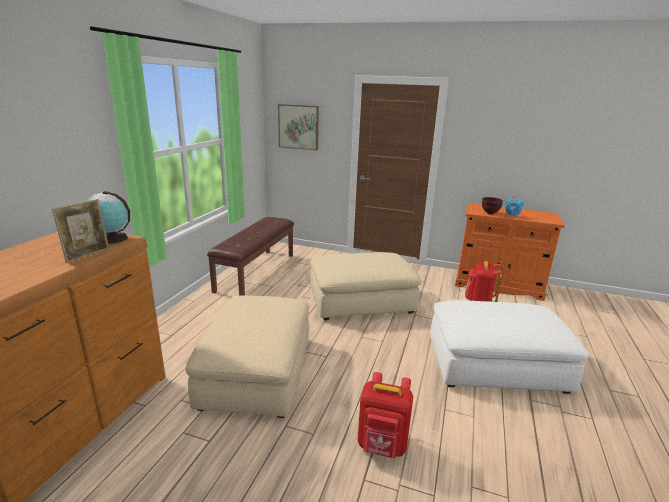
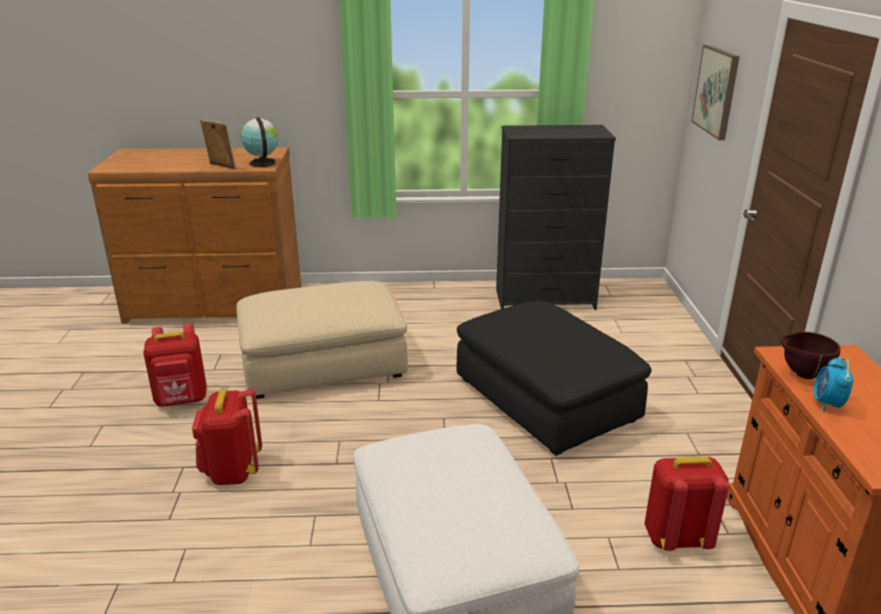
camera: 70 degrees right, 5 degrees up
picture frame [52,199,109,263] -> picture frame turned 150 degrees counterclockwise [200,119,237,170]
brown bench [207,217,294,296] -> black dresser [496,125,616,310]
beige ottoman [310,252,422,320] -> black ottoman [456,301,651,456]
none -> red backpack [143,323,207,407]

